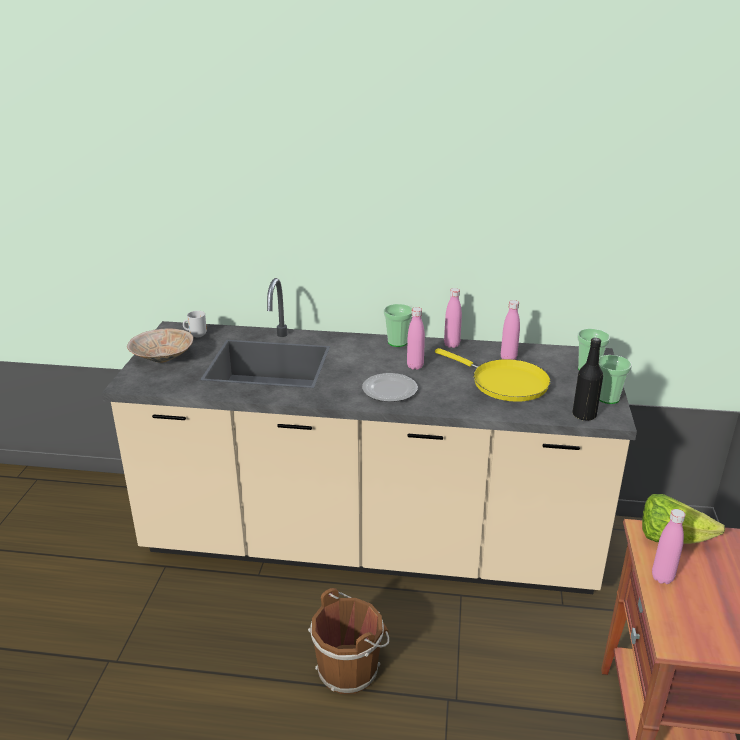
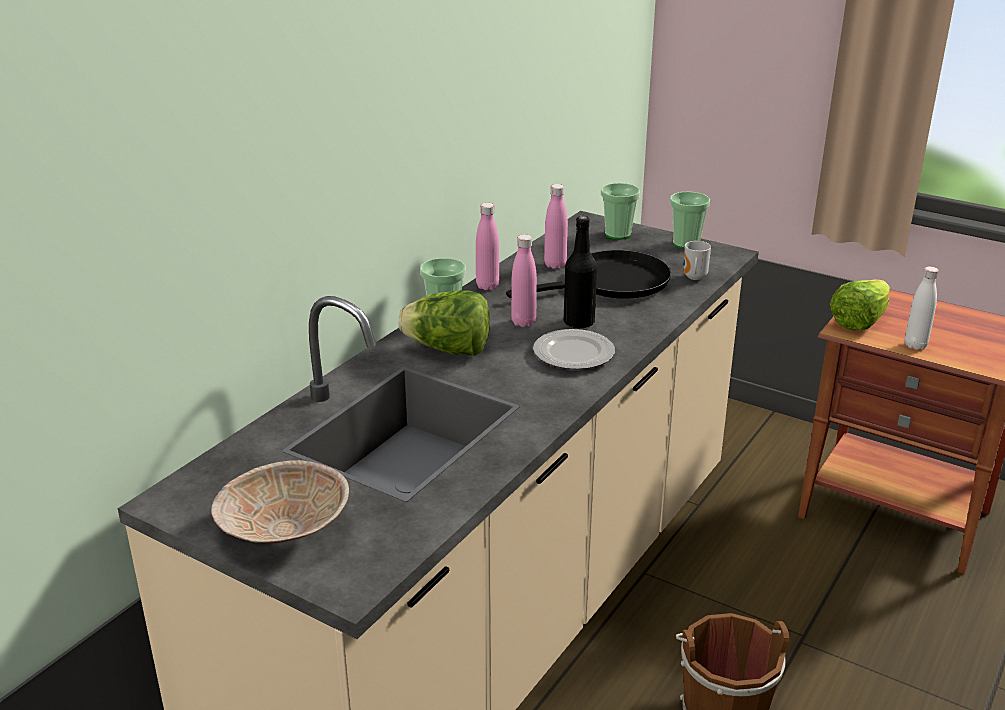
camera: 65 degrees left, 0 degrees up
mug [183,311,207,338] -> mug moved to [683,241,711,280]
yellow frying pan [435,348,551,402] -> black frying pan [506,250,671,299]
black bottle [572,338,603,421] -> black bottle moved to [564,216,597,329]
pink bottle [652,509,685,584] -> white bottle [905,266,939,350]
none -> lettuce [398,290,490,355]

